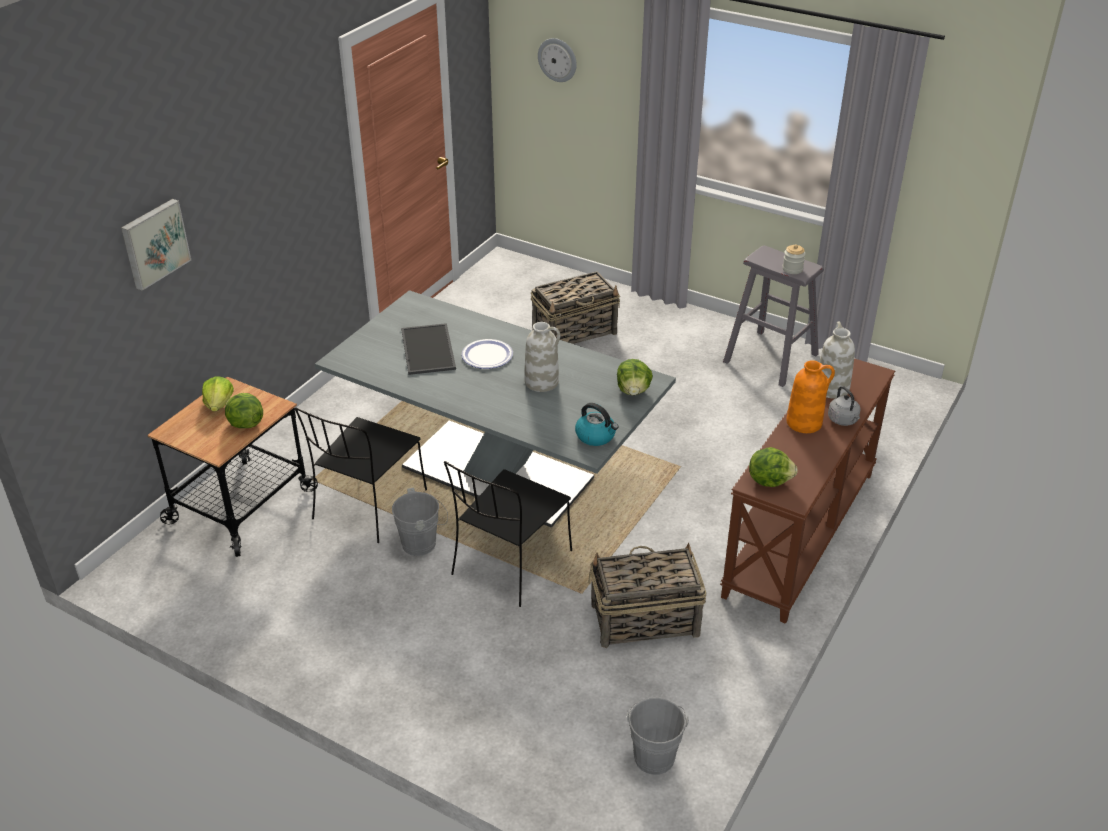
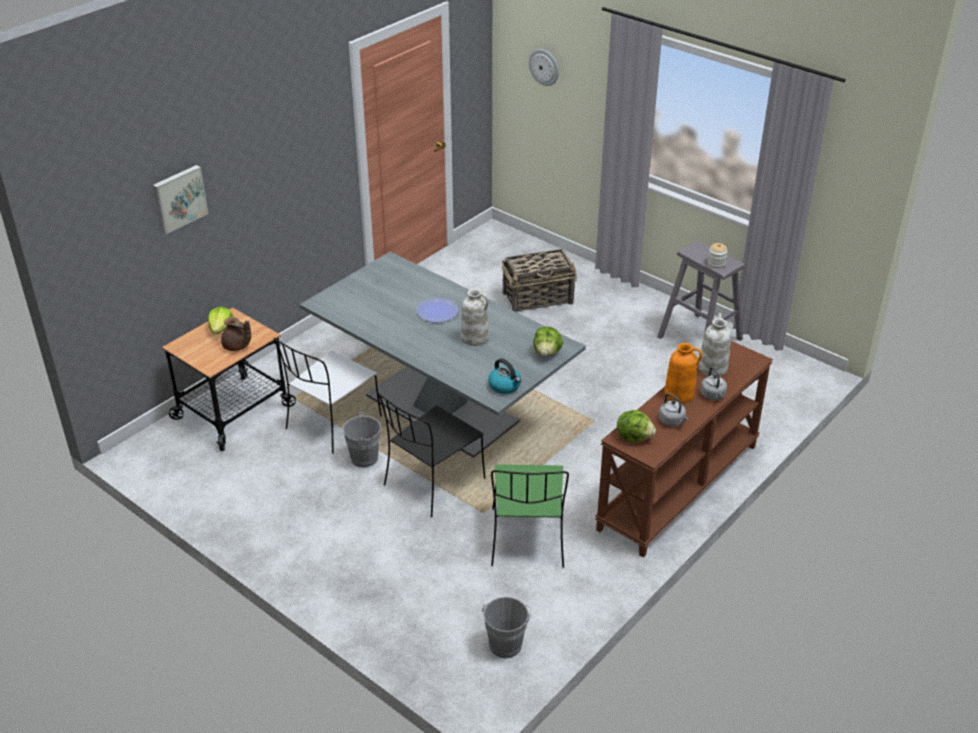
camera: 10 degrees right, 0 degrees up
lettuce [225,393,263,428] -> brown teapot [221,317,251,351]
black chair [295,407,427,543] -> white chair [274,338,382,454]
tray [401,323,456,375] -> none
basket [588,543,707,648] -> green chair [491,464,569,567]
none -> grey kettle [659,393,689,426]

